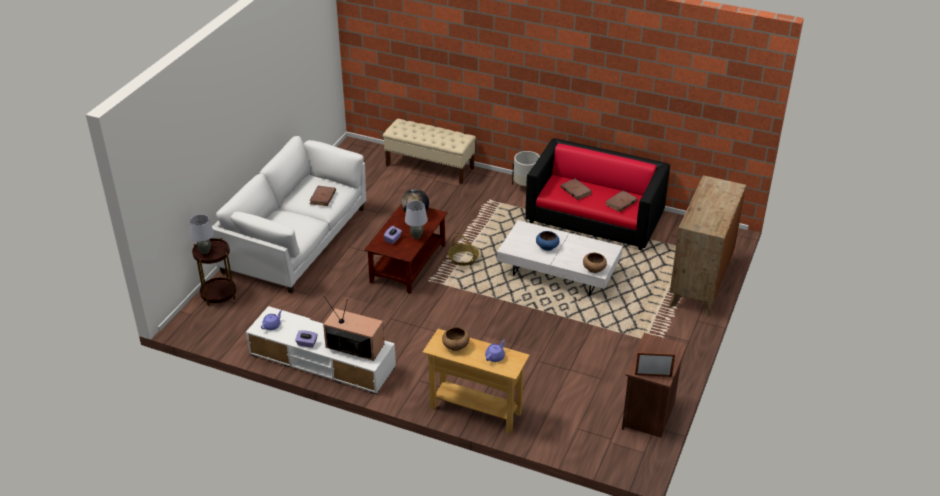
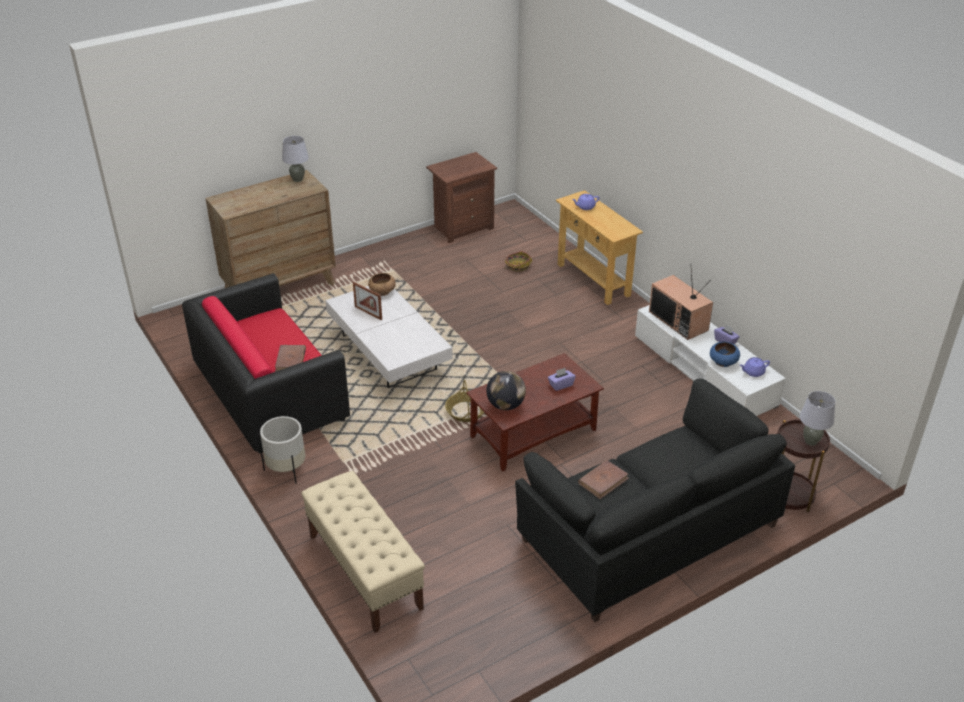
camera: 145 degrees left, 0 degrees up
white sofa [212,136,366,293] -> black sofa [515,379,795,622]
grey table lamp [405,201,428,239] -> grey table lamp moved to [282,136,309,182]
brown bowl [442,327,470,351] -> none
blue bowl [536,231,560,251] -> blue bowl moved to [710,342,740,367]
brown book [605,191,637,212] -> none
picture frame [635,352,675,377] -> picture frame moved to [353,282,382,320]
none -> basket [504,251,532,271]

